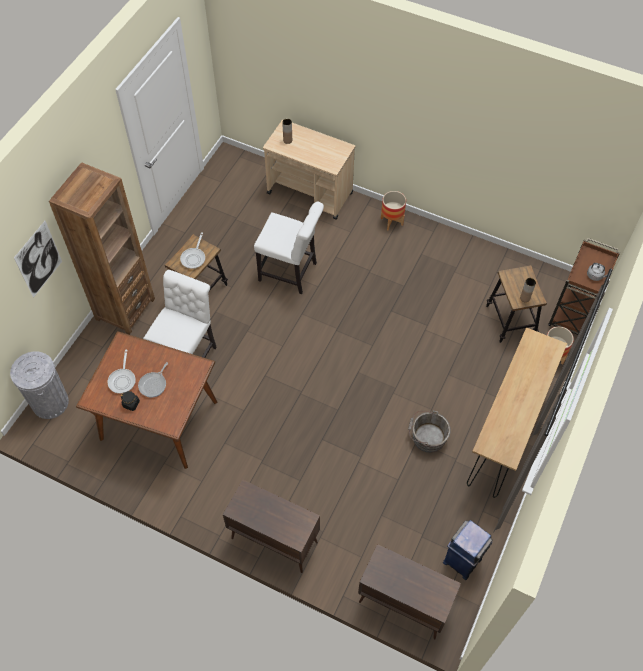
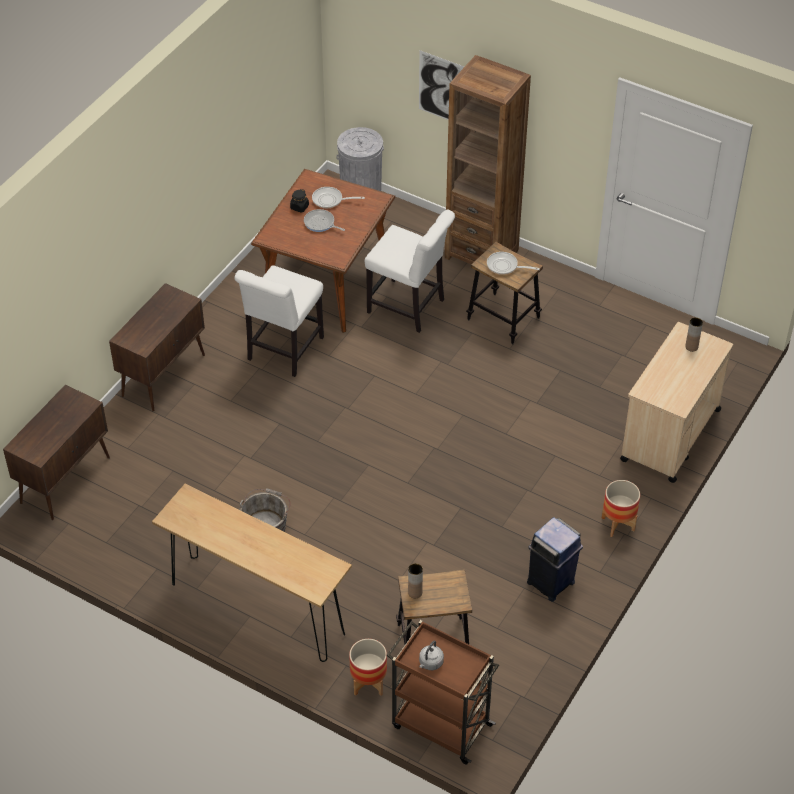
camera: 95 degrees right, 10 degrees down
white chair [254,202,324,294] -> white chair moved to [235,265,324,377]
blue trash can [443,520,493,580] -> blue trash can moved to [527,517,583,602]

